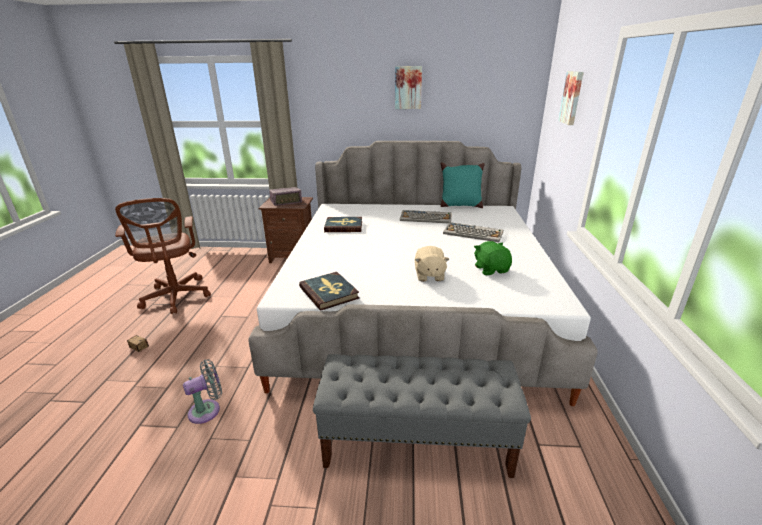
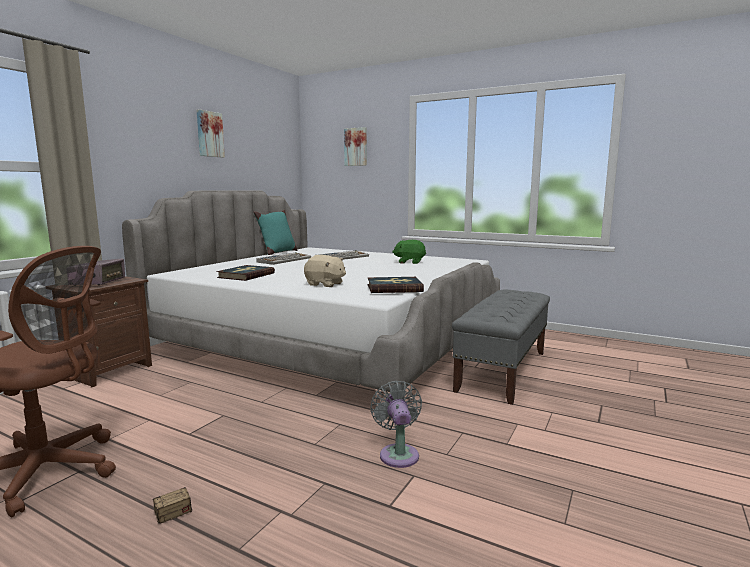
camera: 65 degrees left, 15 degrees down
beige plush toy [415,246,449,281] -> beige plush toy moved to [304,255,346,287]

